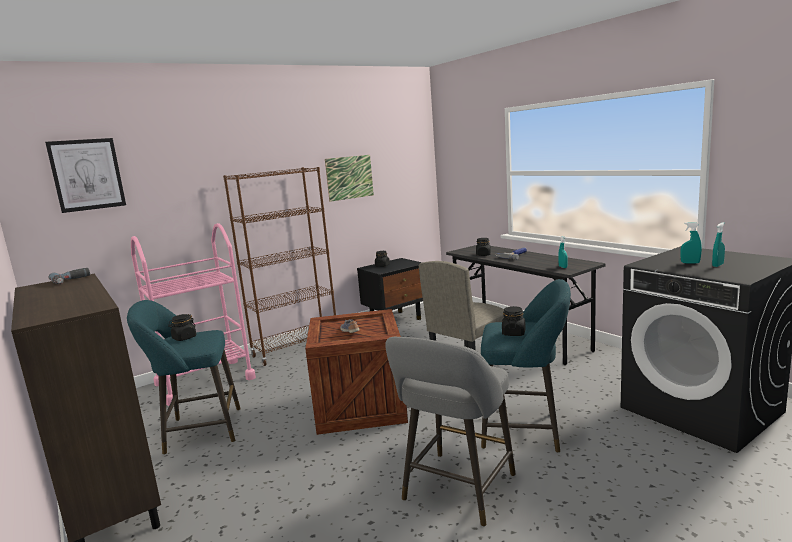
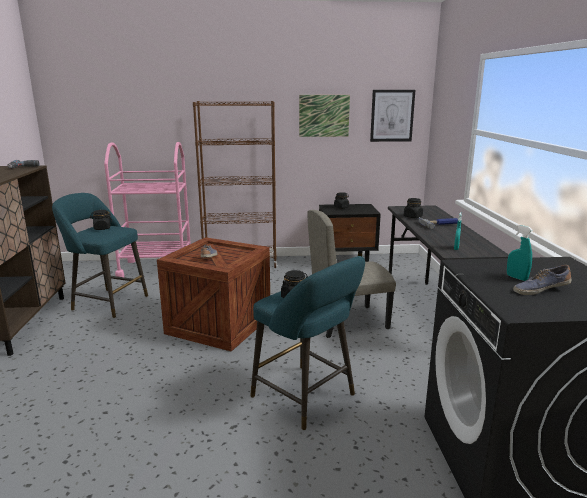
camera: 30 degrees right, 5 degrees up
picture [45,138,126,213] -> picture moved to [370,90,415,142]
grey stool [385,337,516,527] -> none
turquoise spray bottle [712,222,725,267] -> shoe [513,265,571,295]

